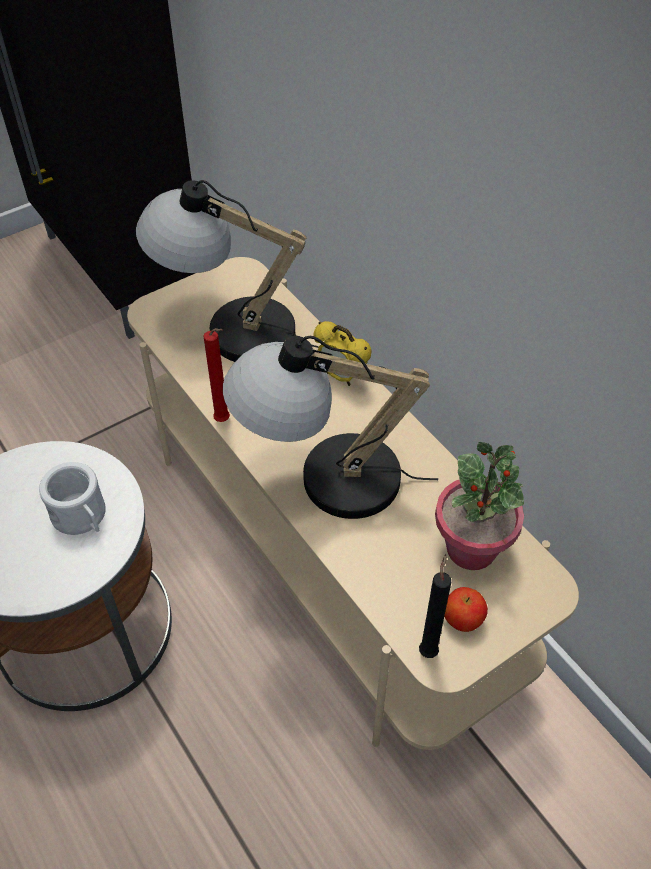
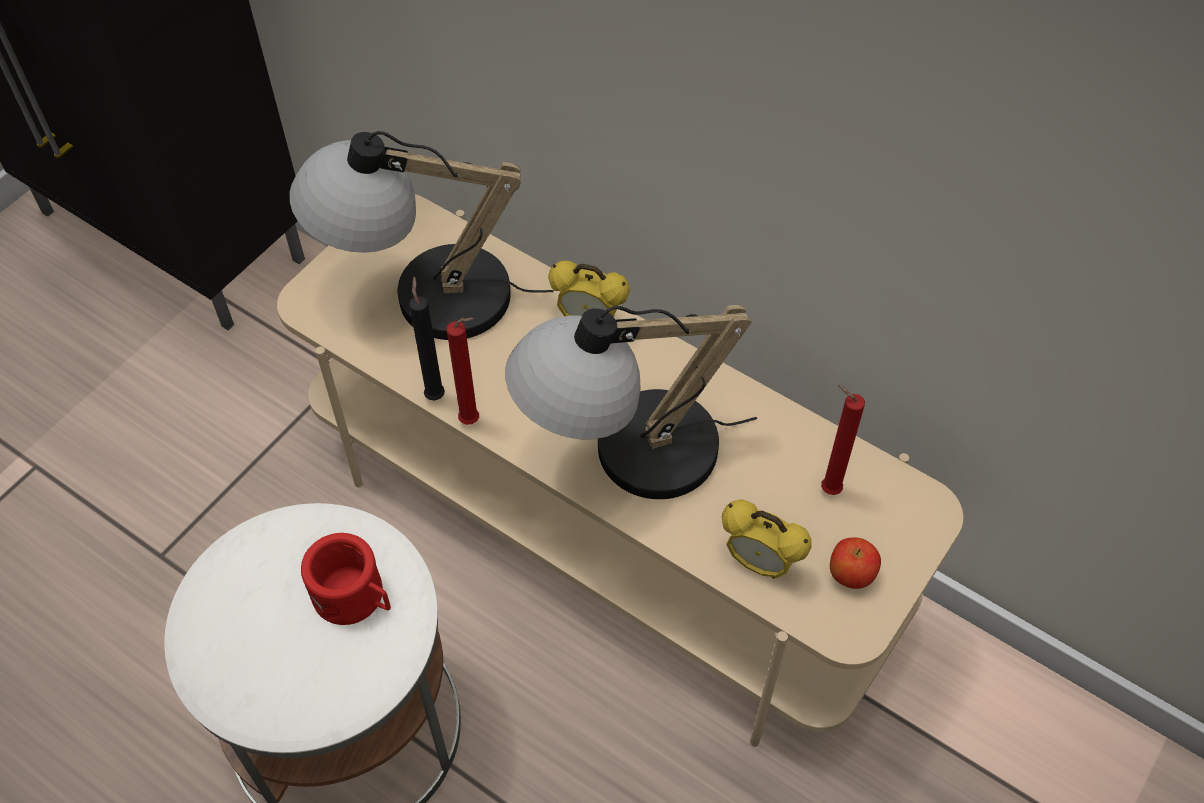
camera: 20 degrees left, 5 degrees up
white mug [39,462,106,535] -> red mug [301,533,391,625]
black candle [419,554,451,658] -> black candle moved to [409,276,445,401]
potted plant [435,442,524,570] -> red candle [821,385,865,495]
none -> alarm clock [722,499,812,579]

